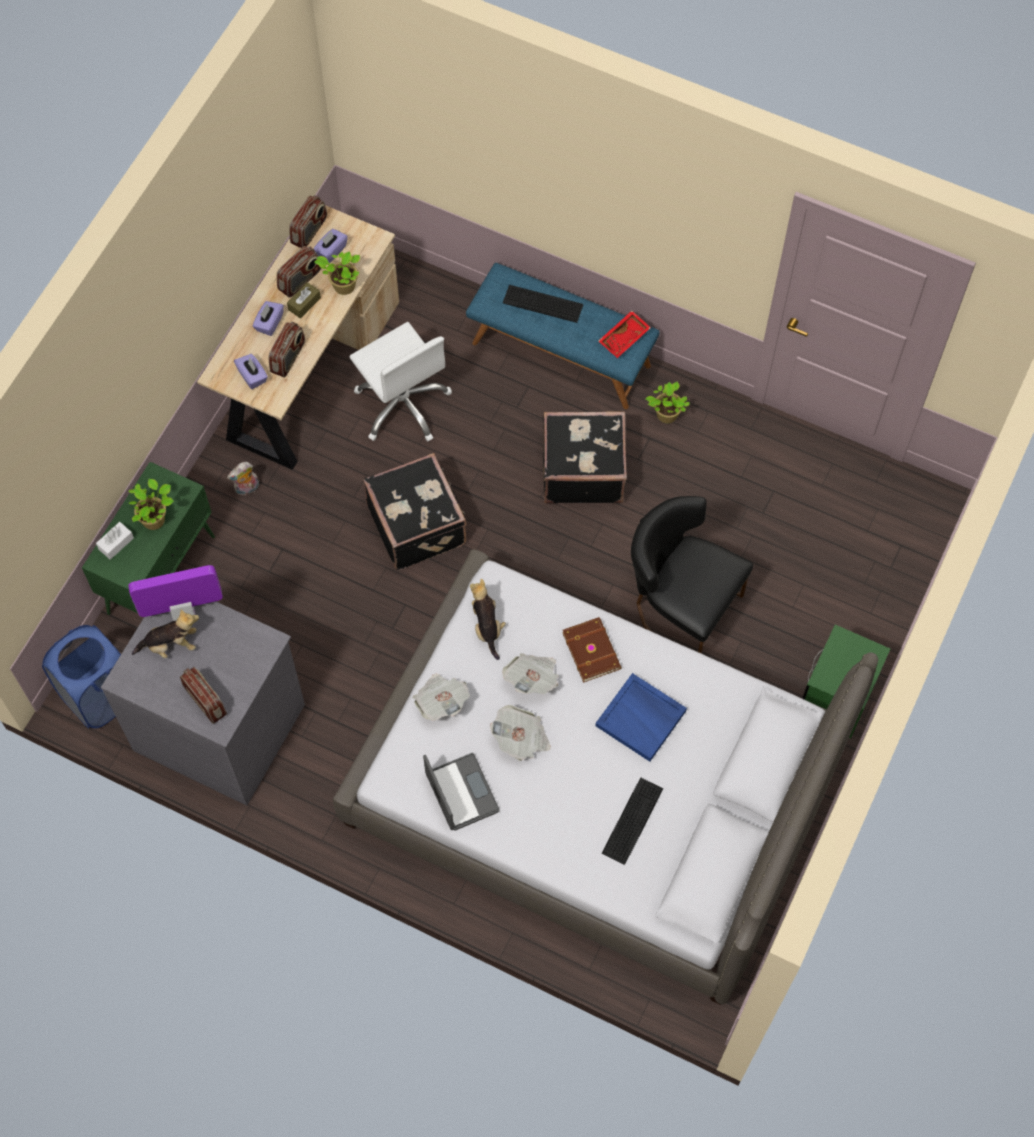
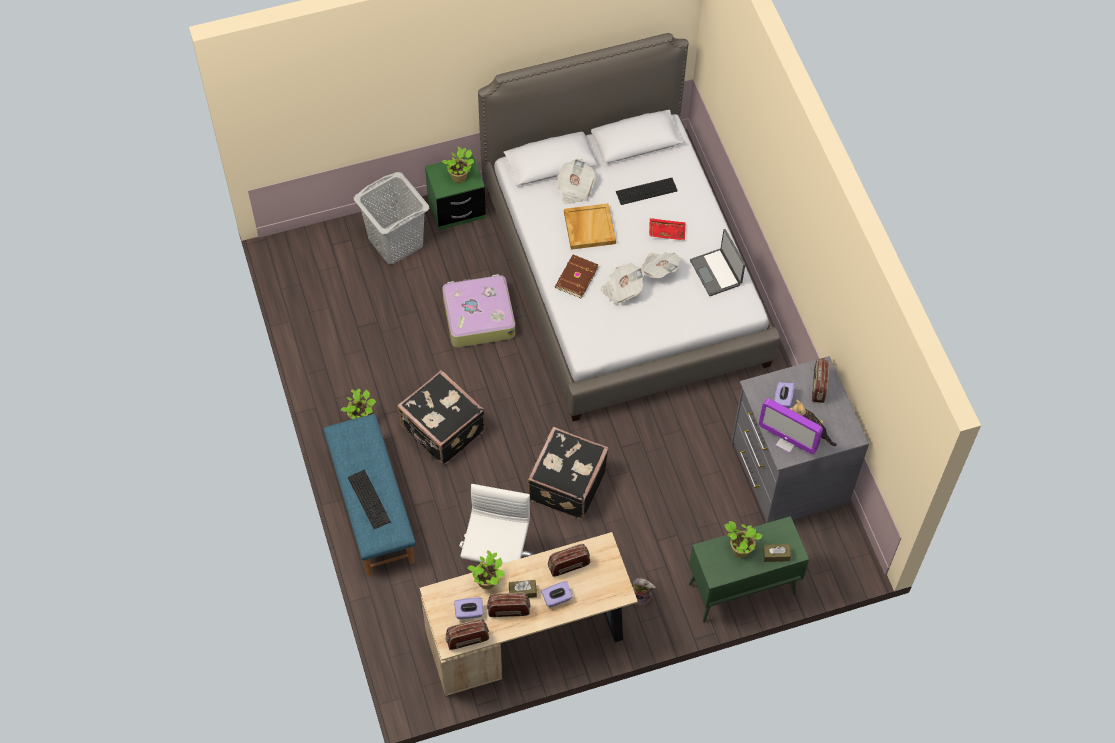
camera: 135 degrees left, 5 degrees down
blue laundry basket [42,625,121,729] -> none
white tissue box [96,522,134,560] -> brown tissue box [763,544,791,562]
purple tissue box [234,354,268,389] -> purple tissue box moved to [774,382,795,409]
newspaper [413,674,470,720] -> newspaper moved to [556,159,596,204]
laptop [423,753,499,831] -> laptop turned 45 degrees counterclockwise [690,229,745,296]
plush toy [470,579,506,660] -> none
blue tray [595,673,687,762] -> beige tray [564,203,616,250]
red tray [599,311,651,358] -> red tray moved to [649,218,685,240]
black chair [631,496,753,654] -> suitcase [442,274,515,347]
none -> grey laundry basket [354,172,429,265]
none -> potted plant [442,147,474,183]

